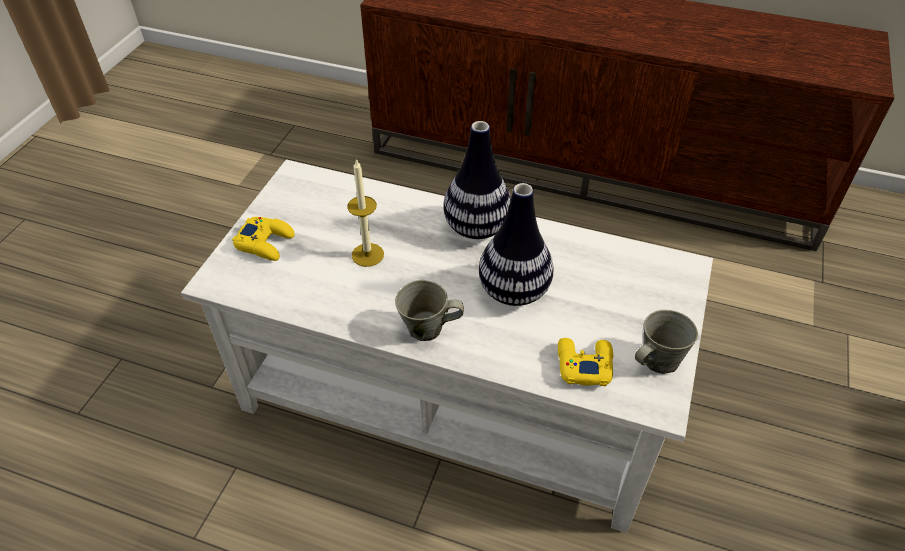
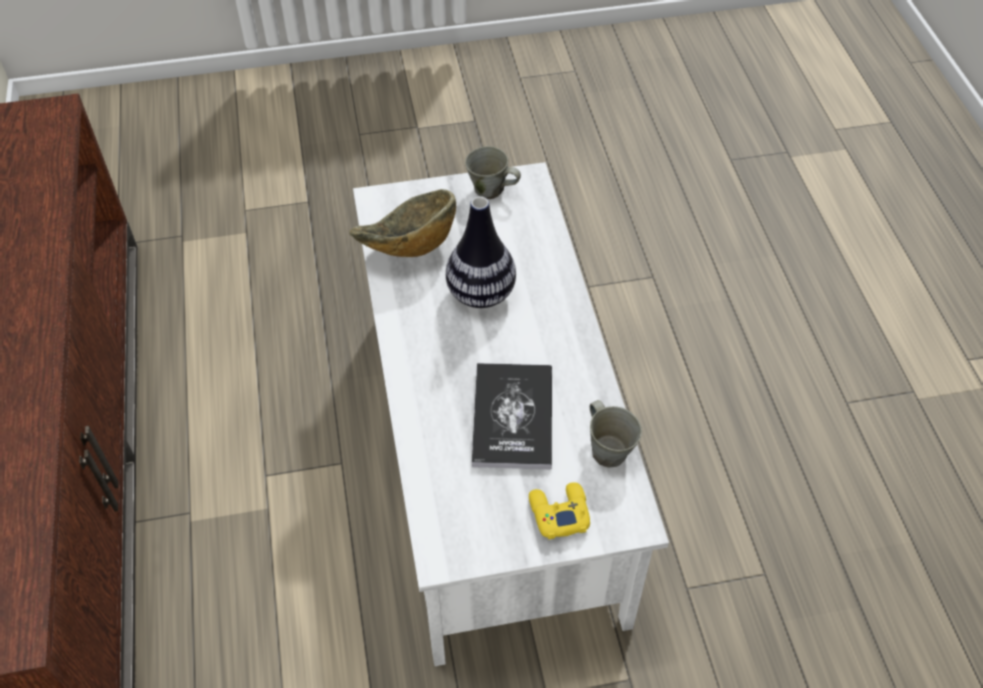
camera: 120 degrees left, 5 degrees up
candle [347,158,384,267] -> book [472,363,552,469]
grey mug [395,280,464,341] -> grey mug moved to [590,400,642,468]
vase [443,121,511,239] -> none
yellow game controller [558,338,613,386] -> none
none -> bowl [349,189,456,257]

